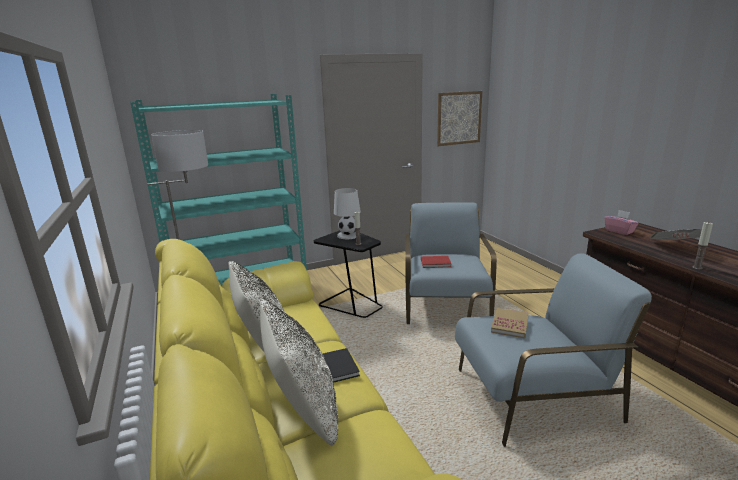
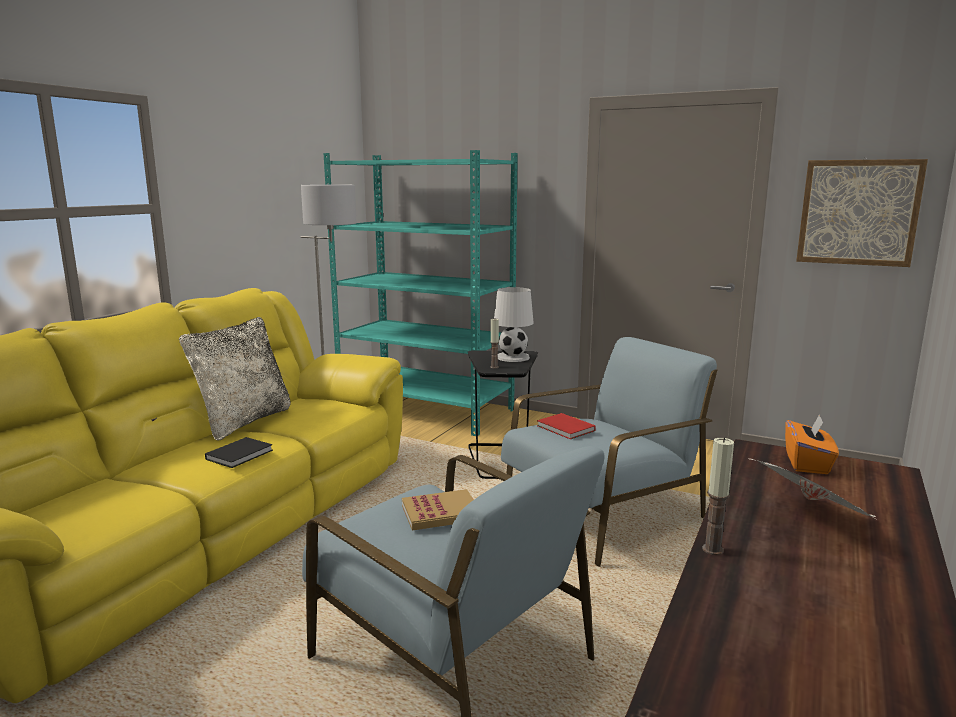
camera: 50 degrees right, 5 degrees down
beige pillow [259,298,338,446] -> none
pink tissue box [604,210,639,235] -> orange tissue box [785,414,839,474]

